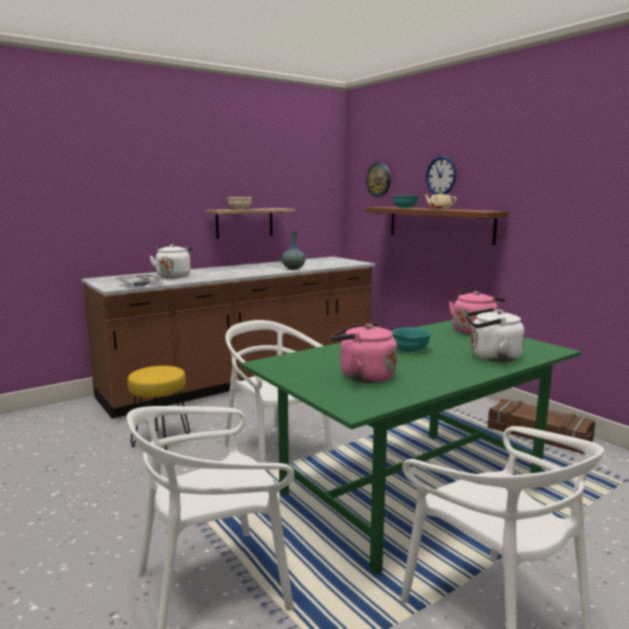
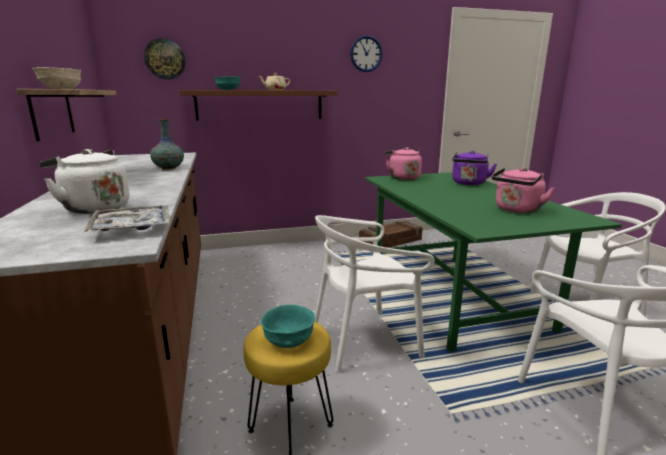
camera: 70 degrees left, 5 degrees up
turquoise bowl [391,327,432,352] -> turquoise bowl moved to [261,305,315,348]
wall clock [426,156,456,195] -> wall clock moved to [350,35,383,72]
white kettle [466,308,524,362] -> purple kettle [452,151,497,185]

